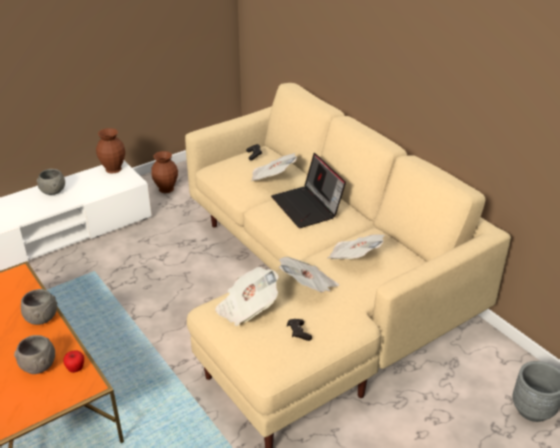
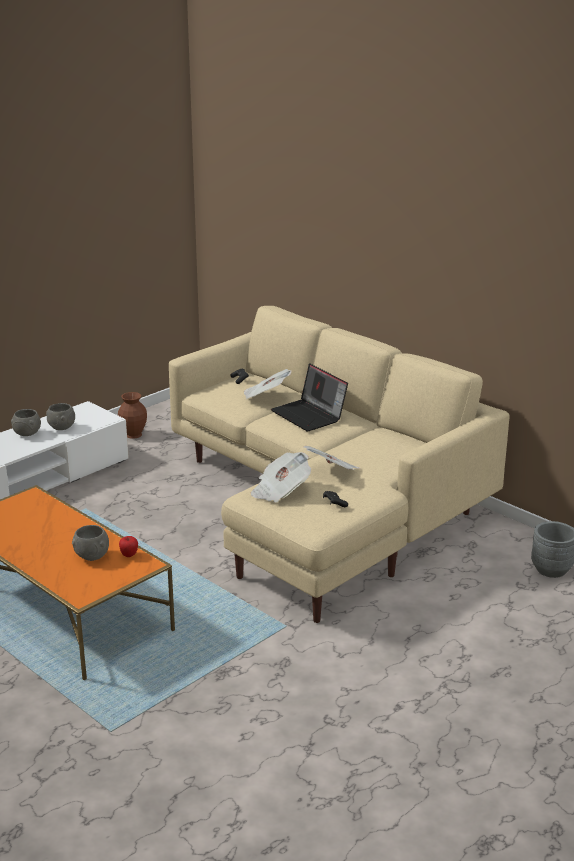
camera: 10 degrees left, 10 degrees down
grey bowl [21,289,57,325] -> grey bowl moved to [46,403,75,430]
brown vase [96,128,125,173] -> none
newspaper [327,234,385,259] -> none

